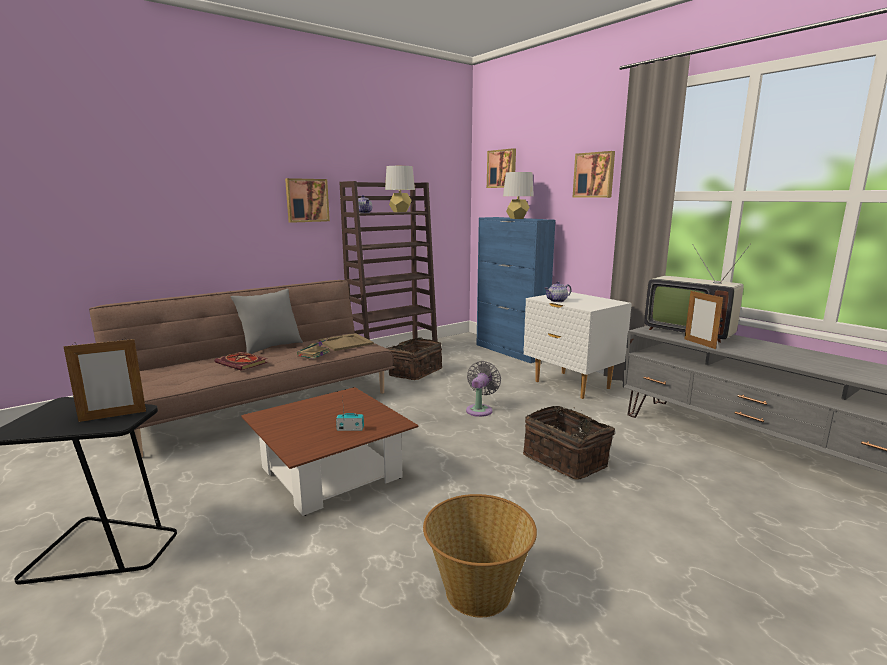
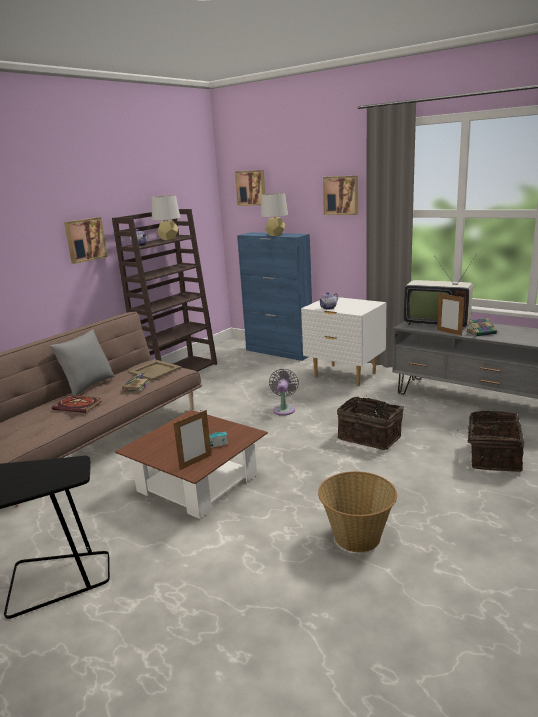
camera: 15 degrees left, 5 degrees up
picture frame [63,337,146,422] -> picture frame moved to [173,410,211,470]
basket [386,337,442,380] -> basket moved to [468,411,524,472]
none -> book [466,318,499,337]

